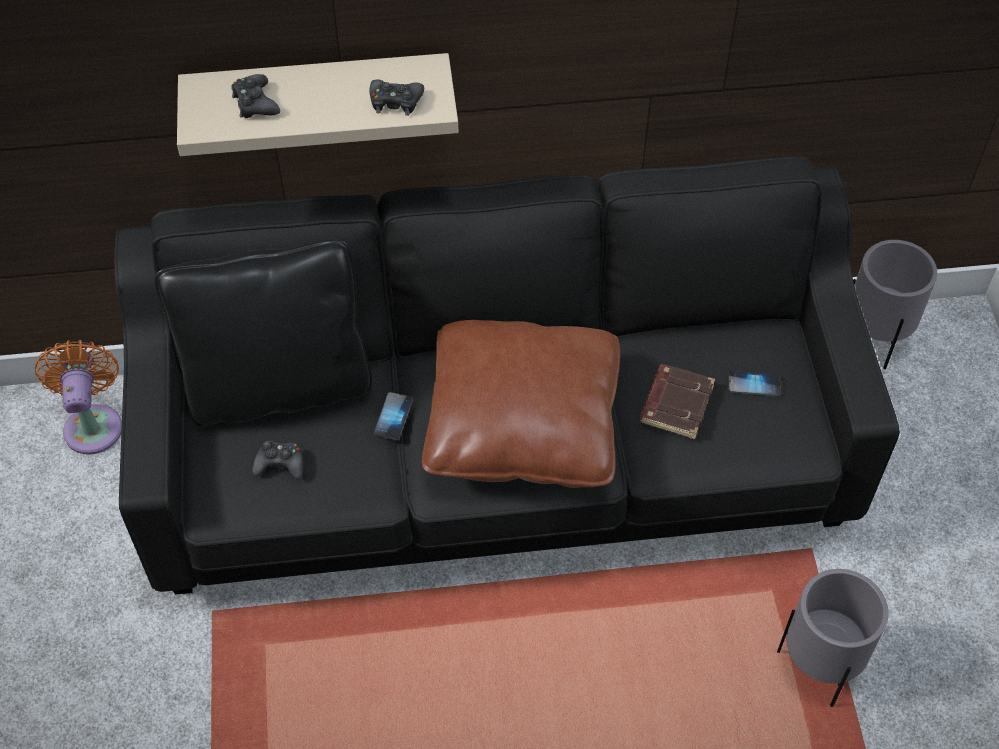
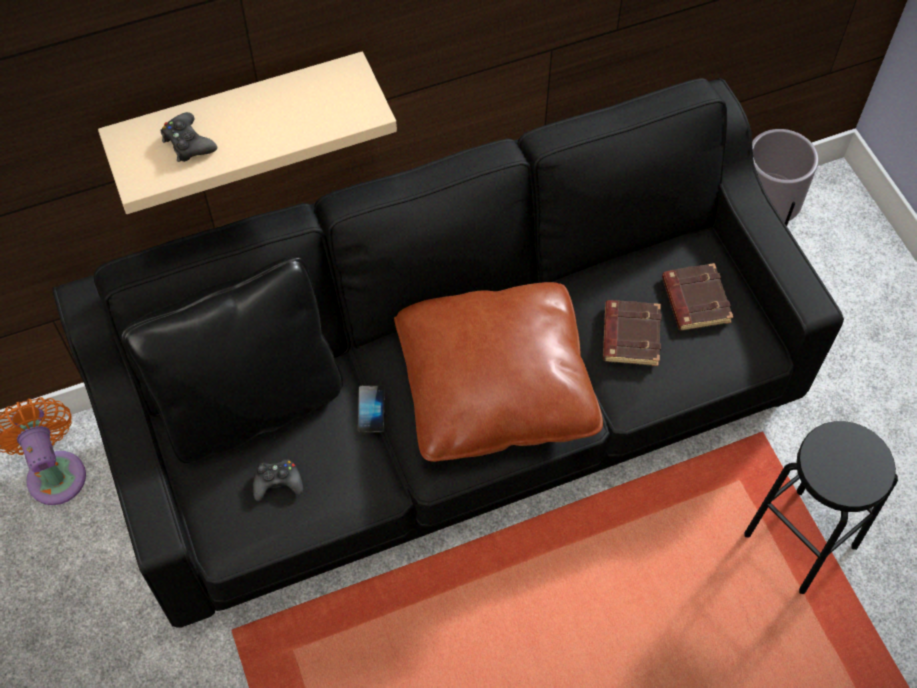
camera: 15 degrees left, 5 degrees up
black game controller [370,80,424,116] -> none
phone [728,371,781,397] -> brown book [662,263,733,330]
grey planter [777,569,888,707] -> black stool [744,421,898,594]

